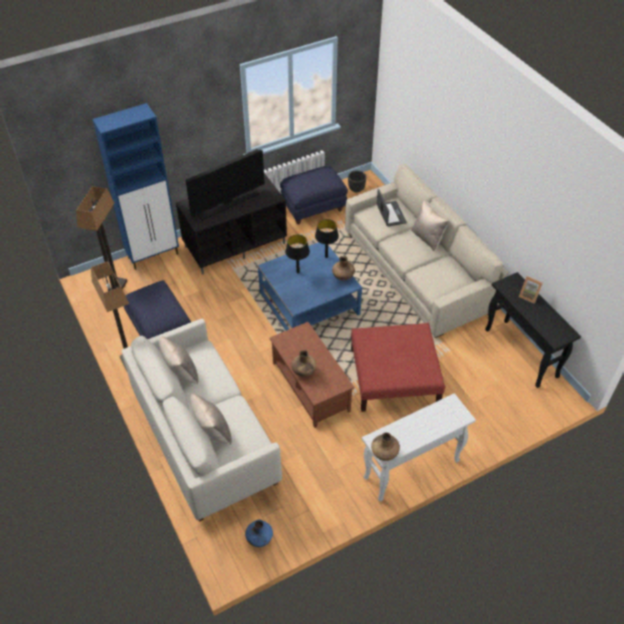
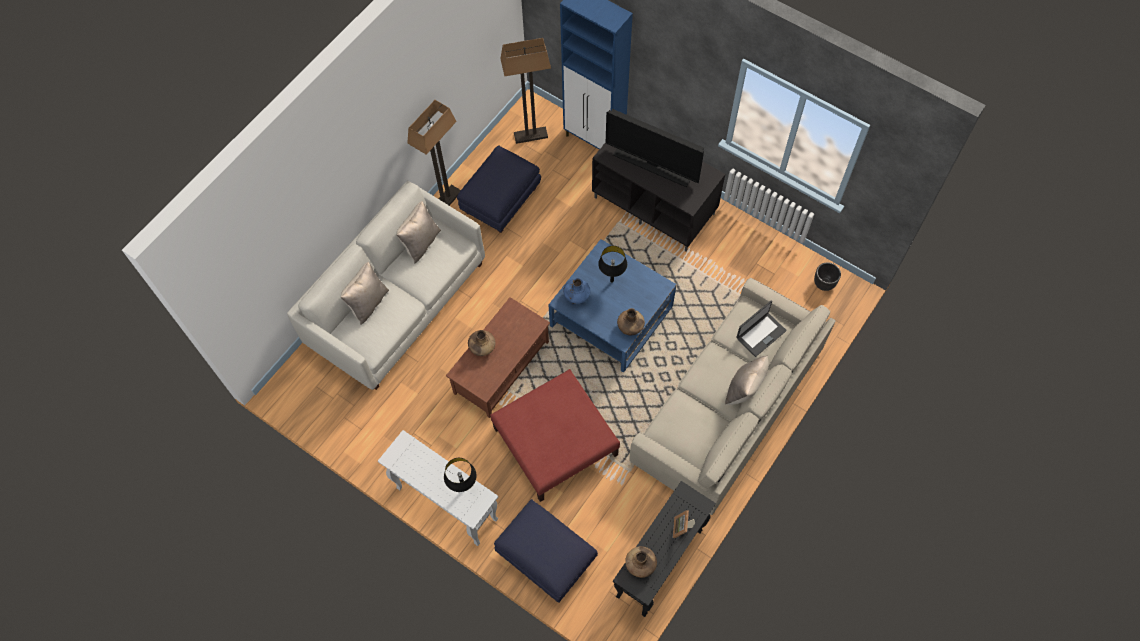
camera: 65 degrees right, 15 degrees up
blue vase [245,519,273,547] -> blue vase moved to [563,278,590,304]
blue ottoman [280,166,348,224] -> blue ottoman moved to [494,499,598,603]
black table lamp [315,219,339,258] -> black table lamp moved to [444,458,477,492]
brown vase [371,432,400,461] -> brown vase moved to [625,546,657,578]

